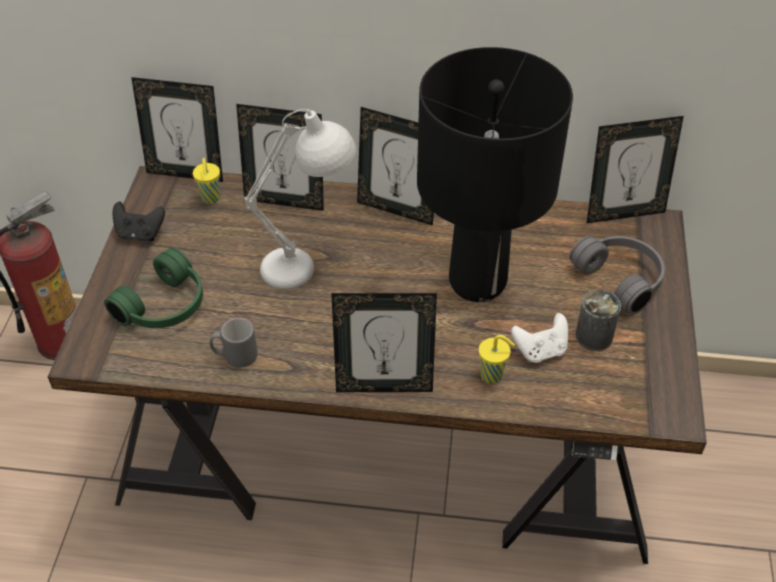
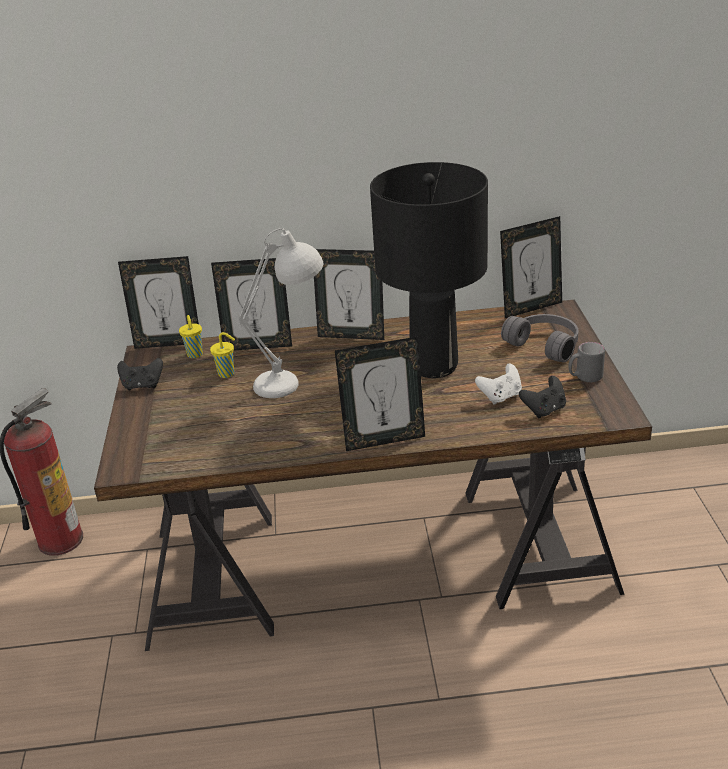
camera: 10 degrees left, 15 degrees down
green headphones [104,247,203,328] -> none
grey mug [209,318,258,368] -> grey mug moved to [568,342,605,382]
yellow cup [479,335,515,384] -> yellow cup moved to [210,332,235,378]
can [575,290,621,351] -> none
none -> black game controller [519,376,566,418]

